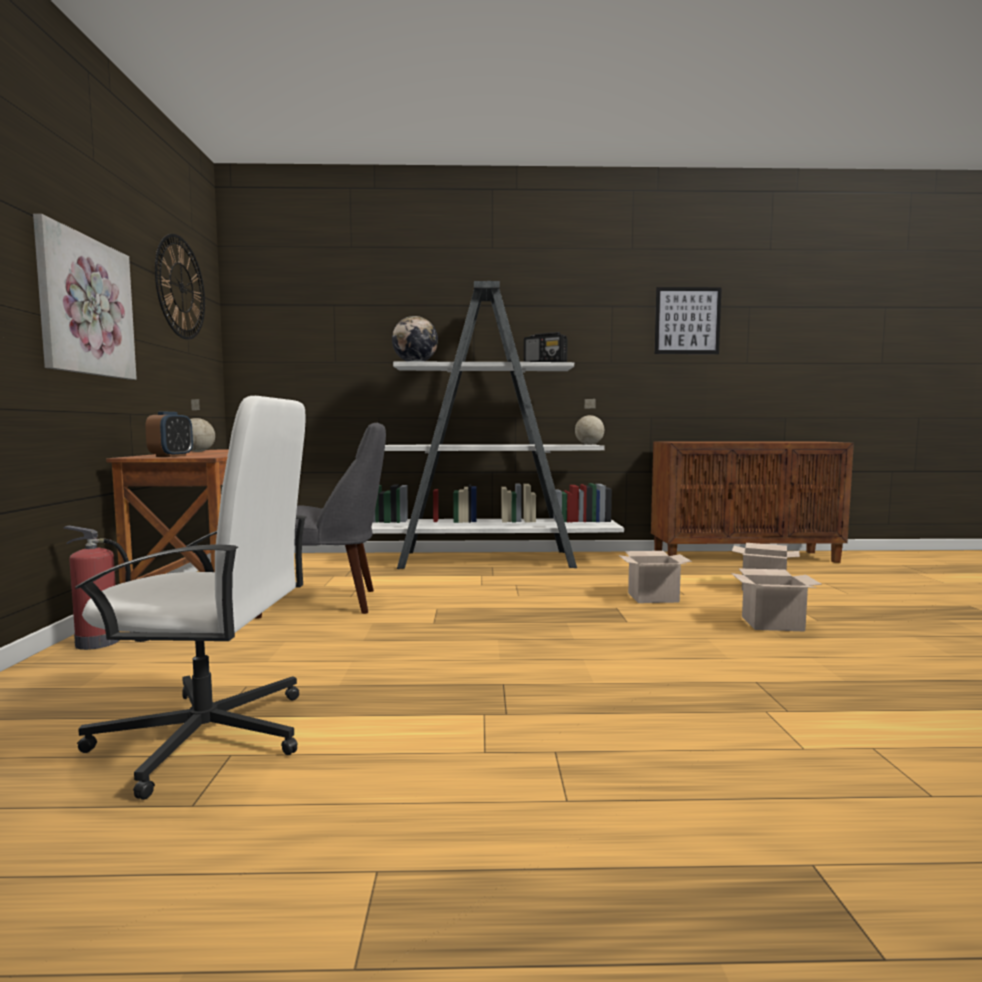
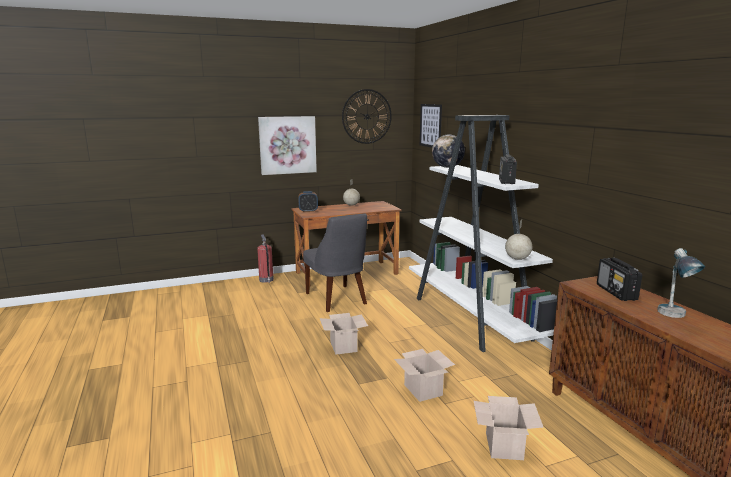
camera: 70 degrees right, 10 degrees up
white office chair [75,396,307,800] -> none
picture [655,287,722,354] -> picture moved to [420,104,442,148]
cardboard box [731,568,822,631] -> cardboard box moved to [320,313,368,355]
none -> radio [597,258,642,301]
none -> table lamp [657,248,705,318]

